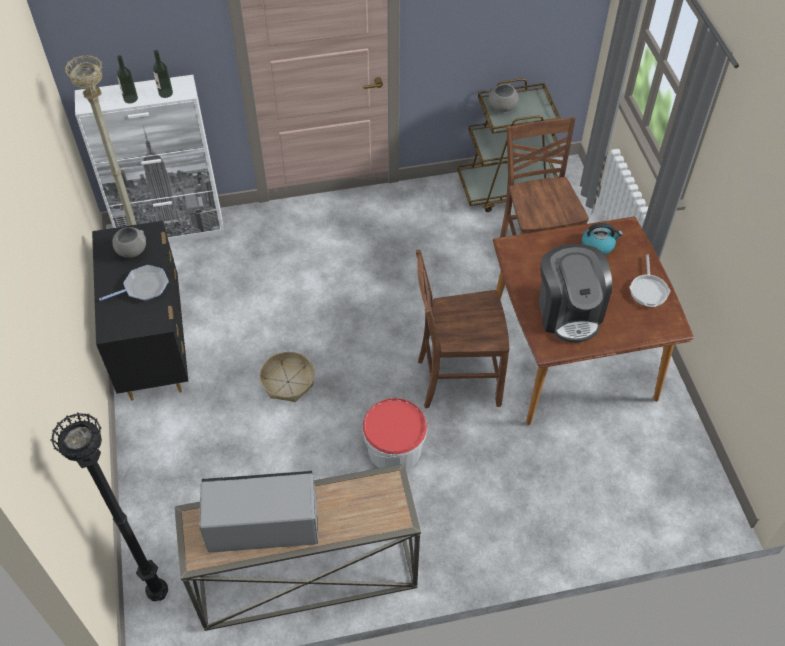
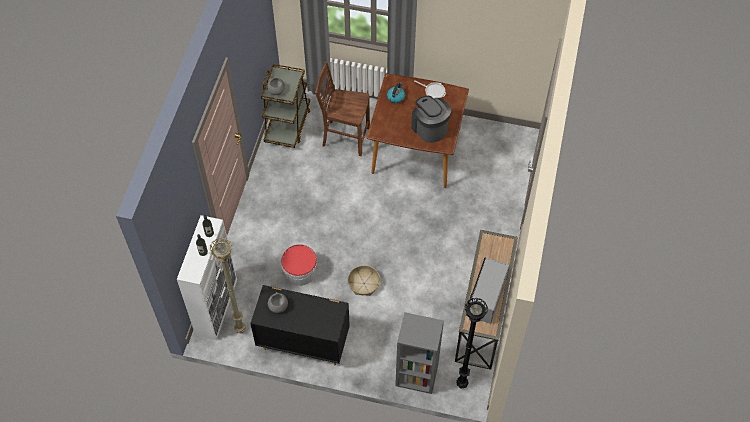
camera: 65 degrees left, 5 degrees up
frying pan [99,265,169,301] -> none
bucket [363,398,427,470] -> bucket moved to [281,245,317,286]
brown chair [416,250,509,408] -> none
coffee machine [539,244,612,343] -> coffee machine turned 135 degrees counterclockwise [411,96,451,143]
none -> grey bookcase [395,312,444,394]

